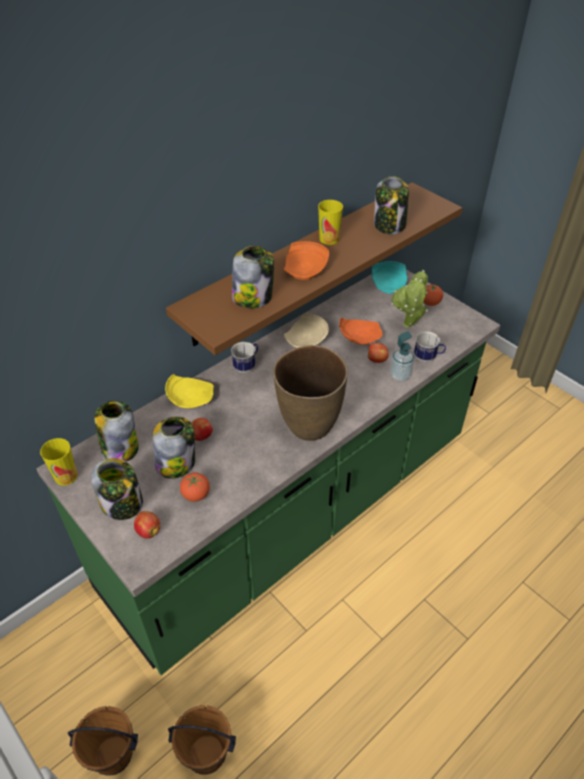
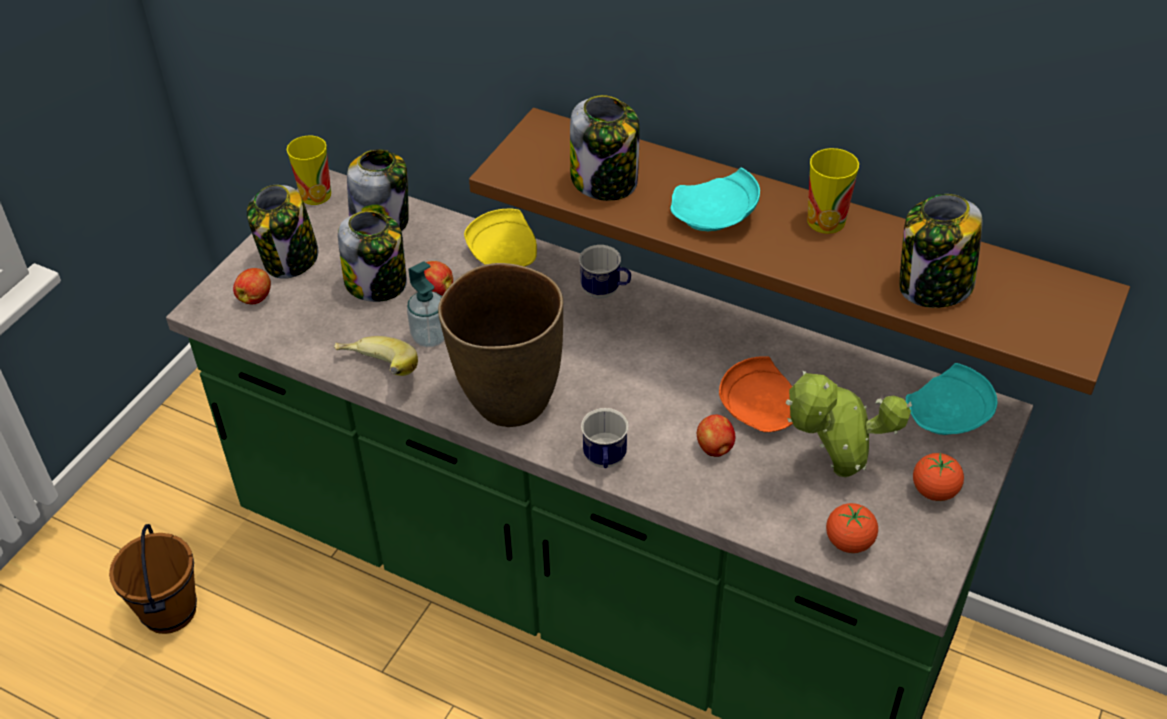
camera: 70 degrees right, 0 degrees up
brown bucket [68,706,138,776] -> none
tomato [180,472,210,502] -> tomato moved to [826,503,878,553]
orange plate [284,241,329,280] -> turquoise plate [670,168,760,231]
beige plate [284,313,329,348] -> none
soap dispenser [390,331,414,382] -> soap dispenser moved to [407,261,445,347]
mug [414,331,446,362] -> mug moved to [581,408,629,468]
none -> banana [334,336,418,376]

